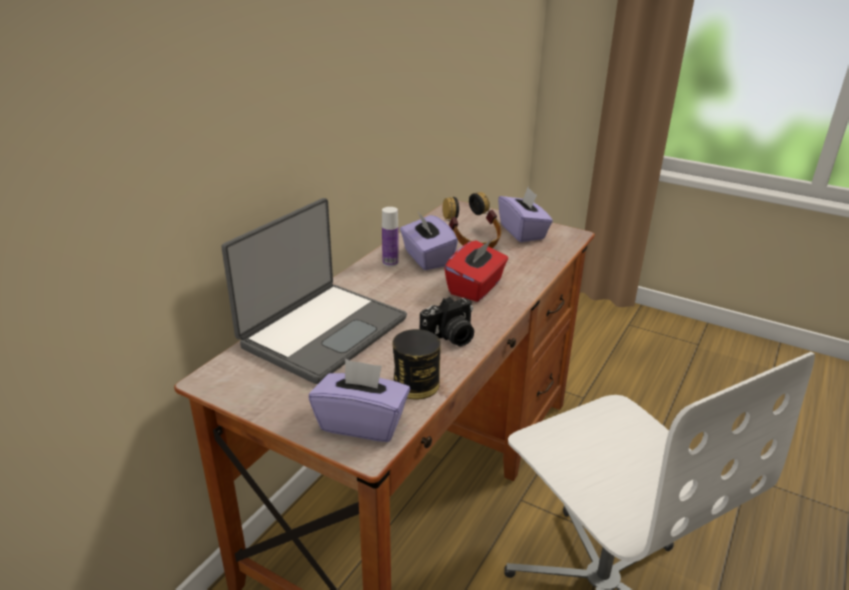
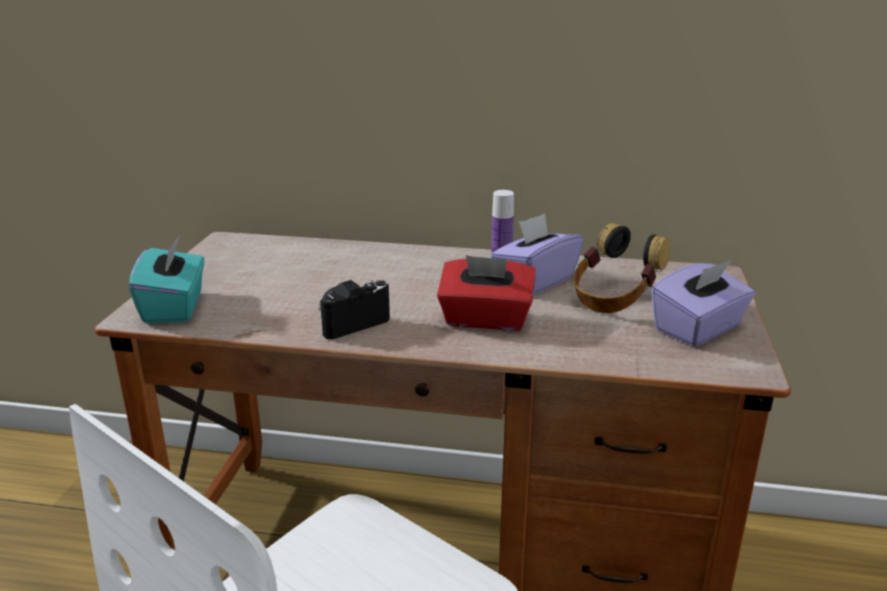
camera: 70 degrees right, 5 degrees down
laptop [221,198,407,384] -> none
purple tissue box [309,359,410,442] -> turquoise tissue box [129,235,205,324]
can [392,329,441,400] -> none
camera [420,297,474,346] -> camera turned 105 degrees clockwise [319,280,390,339]

